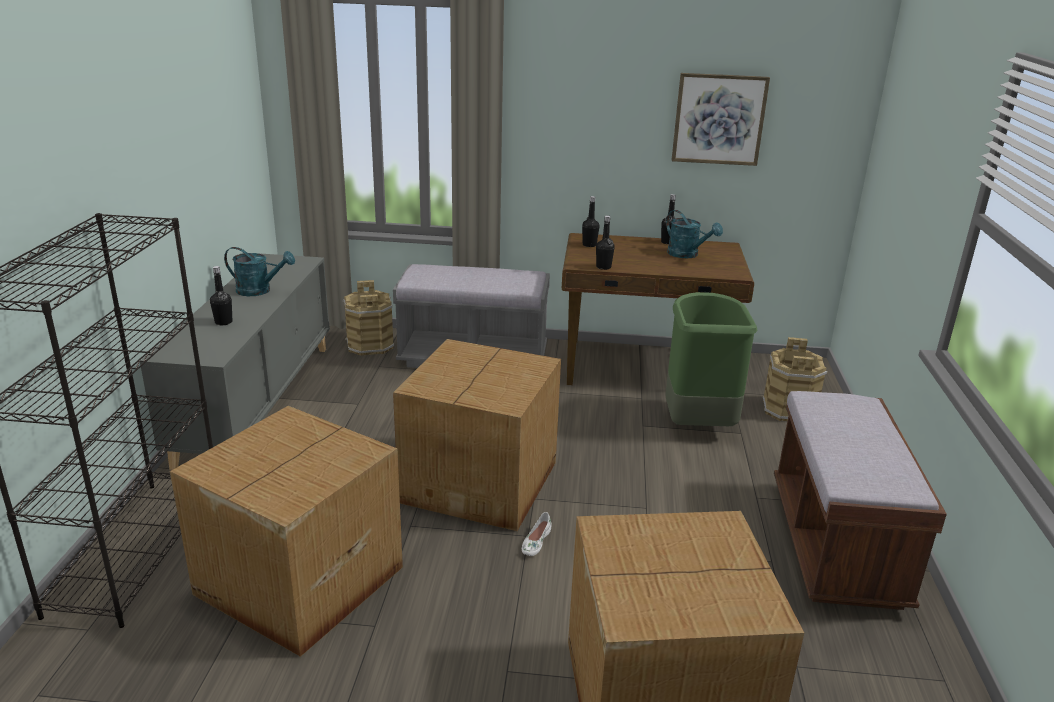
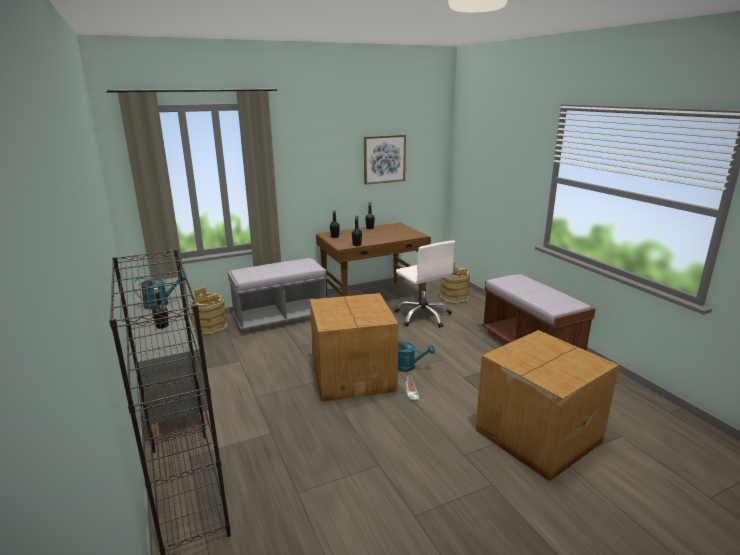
camera: 30 degrees left, 5 degrees down
cardboard box [170,406,403,657] -> none
turquoise watering can [666,210,723,258] -> turquoise watering can moved to [398,340,435,372]
green trash can [666,292,758,426] -> white office chair [395,240,455,328]

